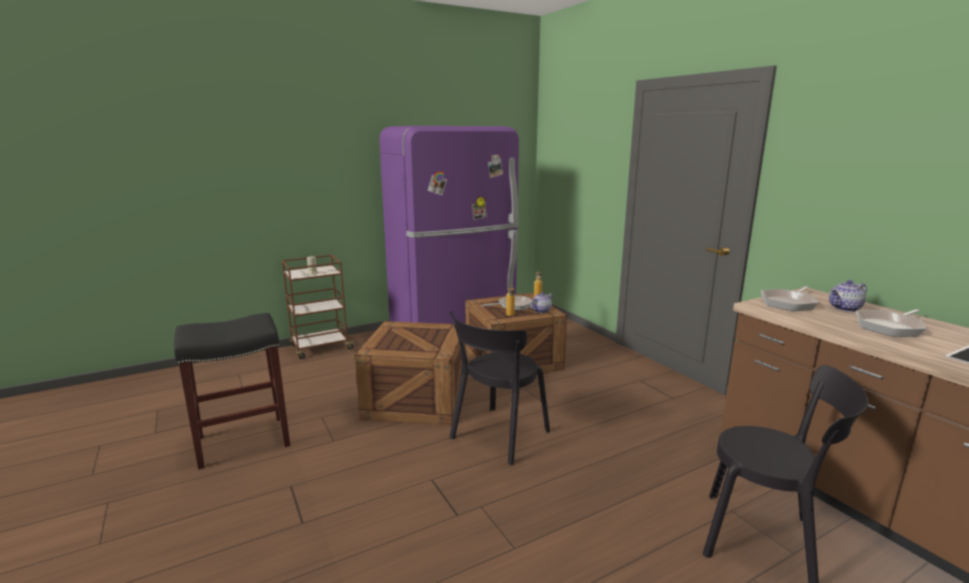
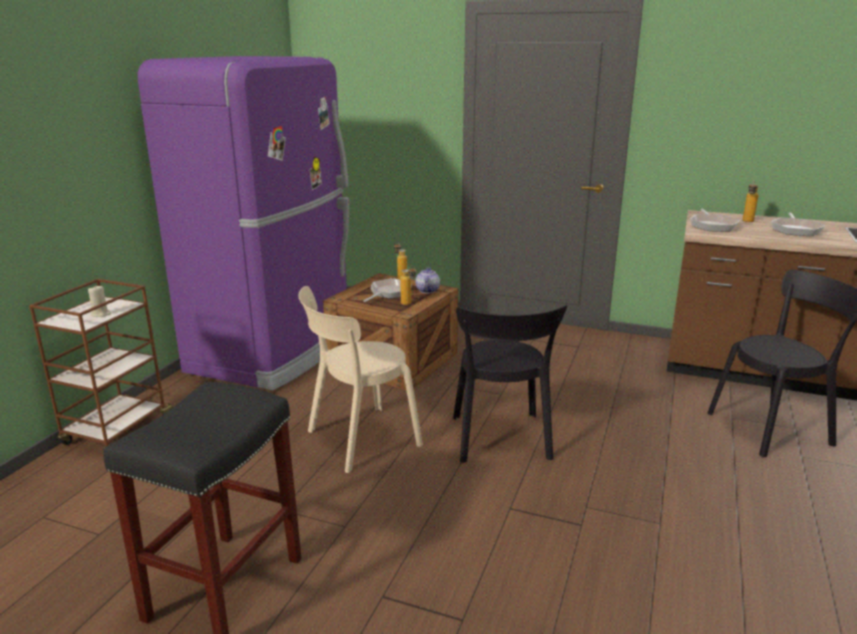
camera: 40 degrees left, 5 degrees up
crate [355,321,467,426] -> beige chair [299,286,423,473]
teapot [829,280,867,312] -> bottle [743,181,759,222]

